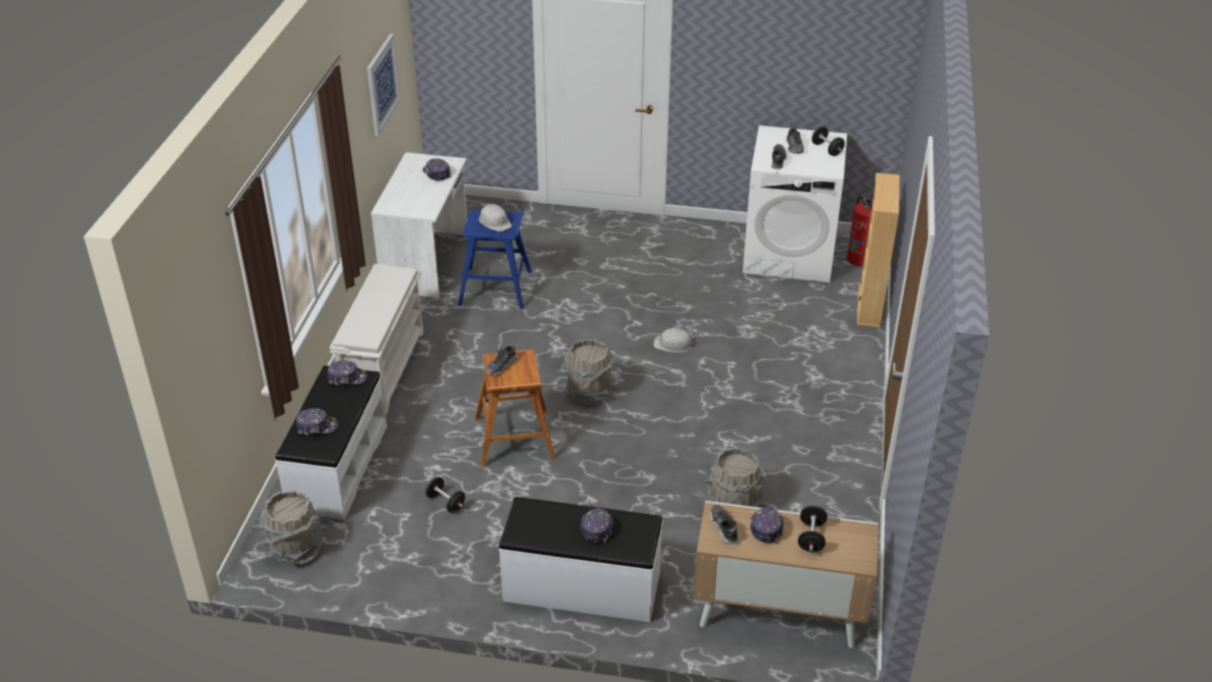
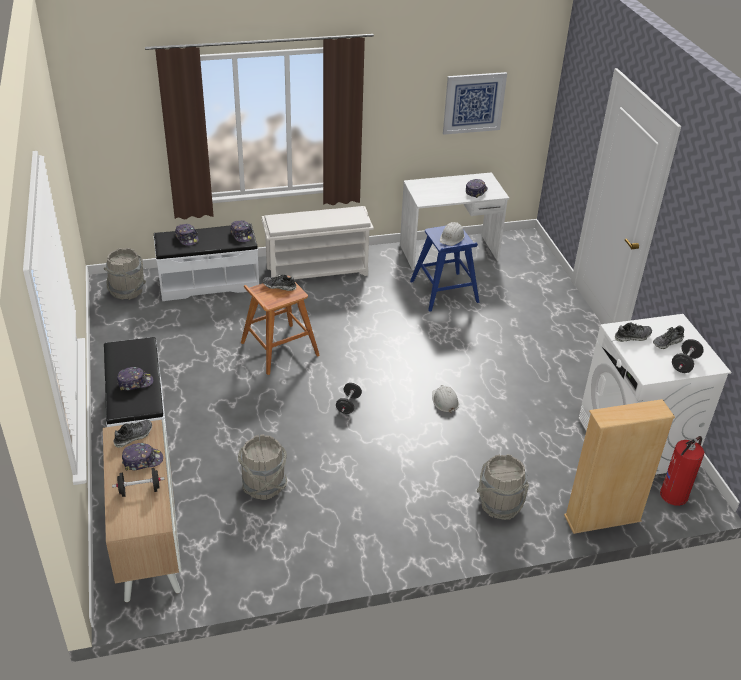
camera: 65 degrees right, 0 degrees up
black dumbbell [425,477,465,513] -> black dumbbell moved to [336,383,362,414]
grey bucket [564,339,613,405] -> grey bucket moved to [477,454,529,520]

